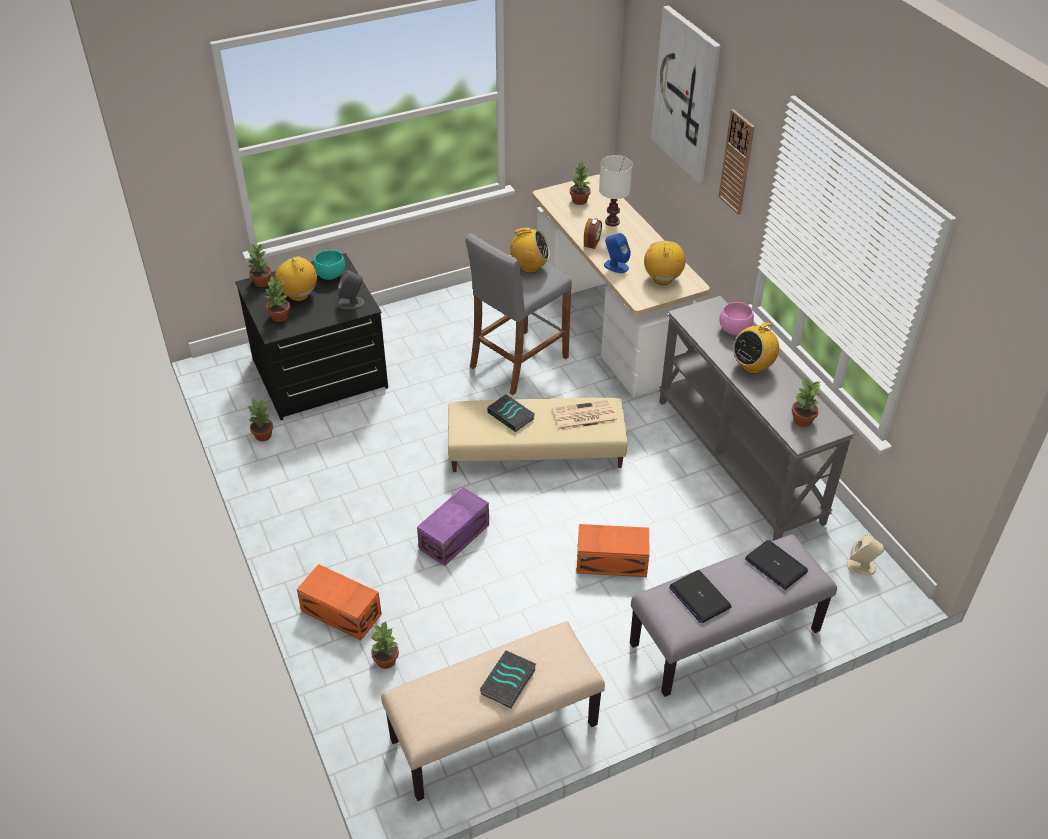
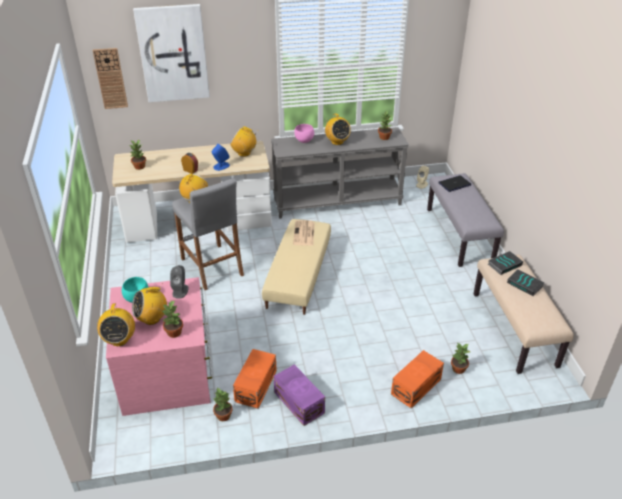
camera: 75 degrees left, 5 degrees down
black dresser [235,253,388,420] -> pink dresser [106,277,212,416]
potted plant [247,244,272,287] -> radio [97,303,135,346]
purple storage box [417,487,489,566] -> purple storage box moved to [274,364,325,426]
book [487,394,535,432] -> book moved to [488,251,523,275]
orange storage box [577,524,650,577] -> orange storage box moved to [233,349,277,408]
white table lamp [599,155,633,226] -> none
laptop [669,570,732,623] -> none
wall clock [719,109,755,215] -> wall clock moved to [92,48,128,109]

